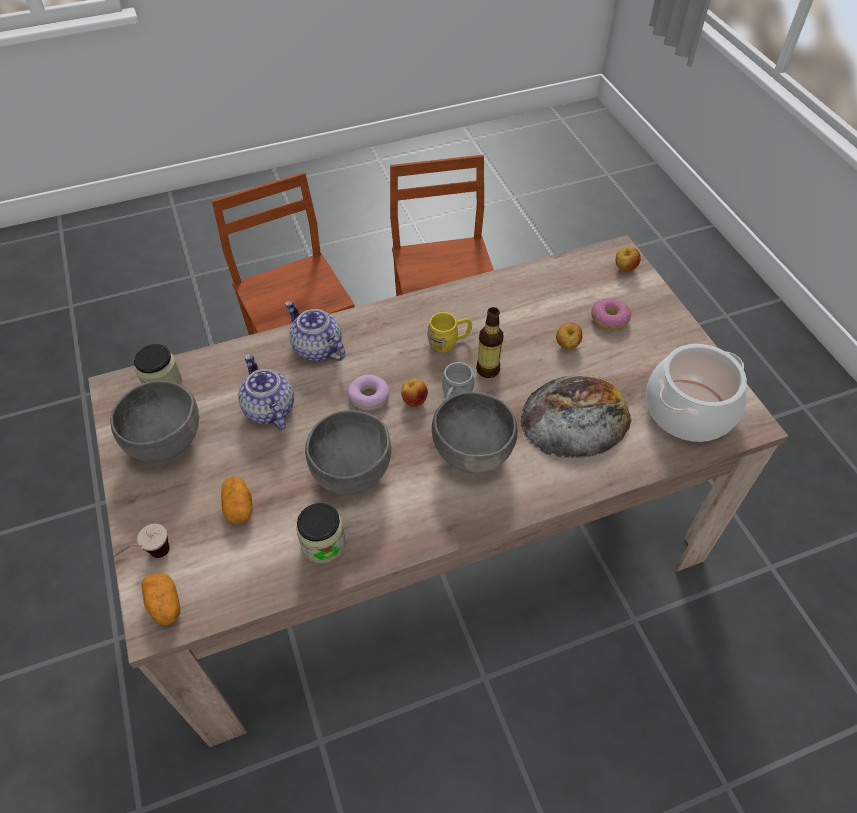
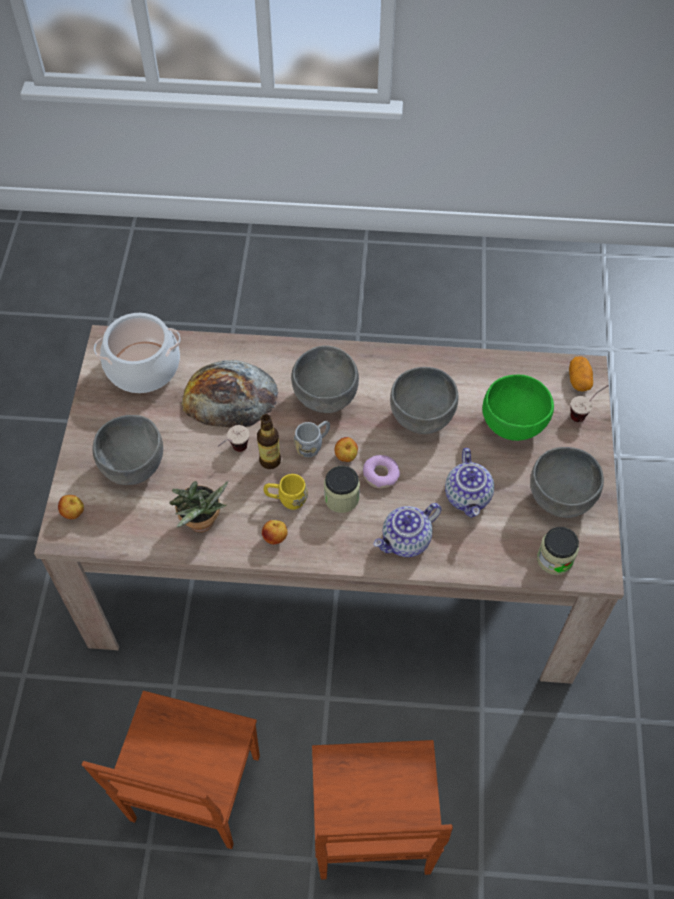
camera: 155 degrees left, 5 degrees up
potato [221,476,252,524] -> green bowl [483,375,554,441]
teapot [285,301,345,361] -> teapot turned 75 degrees clockwise [374,503,442,557]
jar [296,503,346,563] -> jar moved to [324,466,360,513]
apple [556,323,582,349] -> apple moved to [262,520,288,544]
donut [591,298,631,330] -> grey bowl [93,415,163,485]
none -> potted plant [169,481,228,533]
none -> cup [218,425,249,452]

